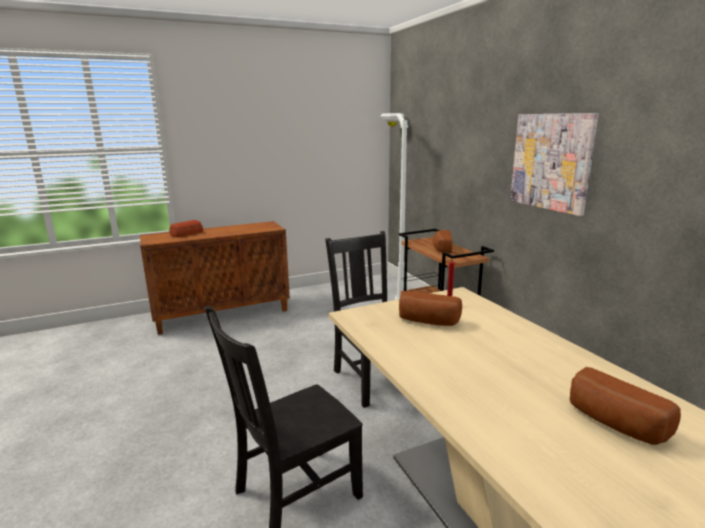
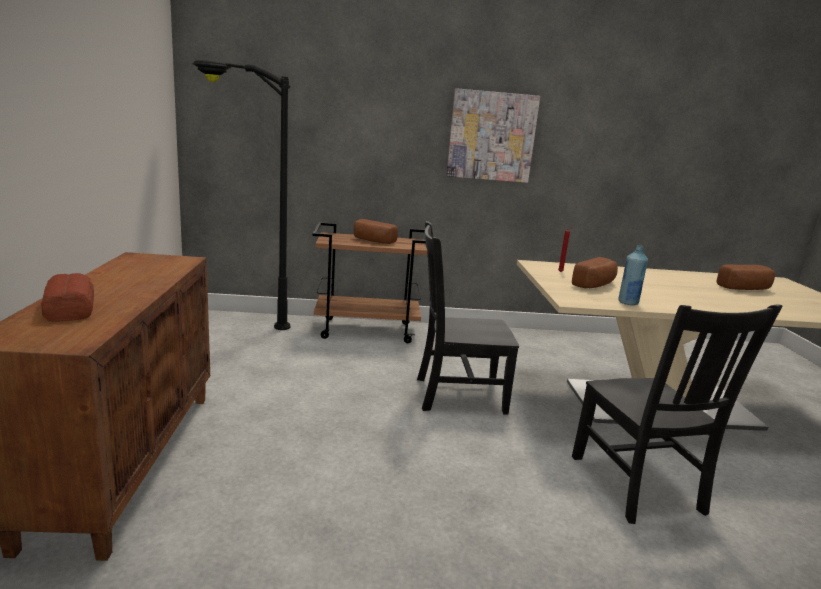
camera: 70 degrees left, 0 degrees up
white floor lamp [381,113,408,300] -> black floor lamp [192,60,291,330]
none -> blue bottle [618,245,648,305]

